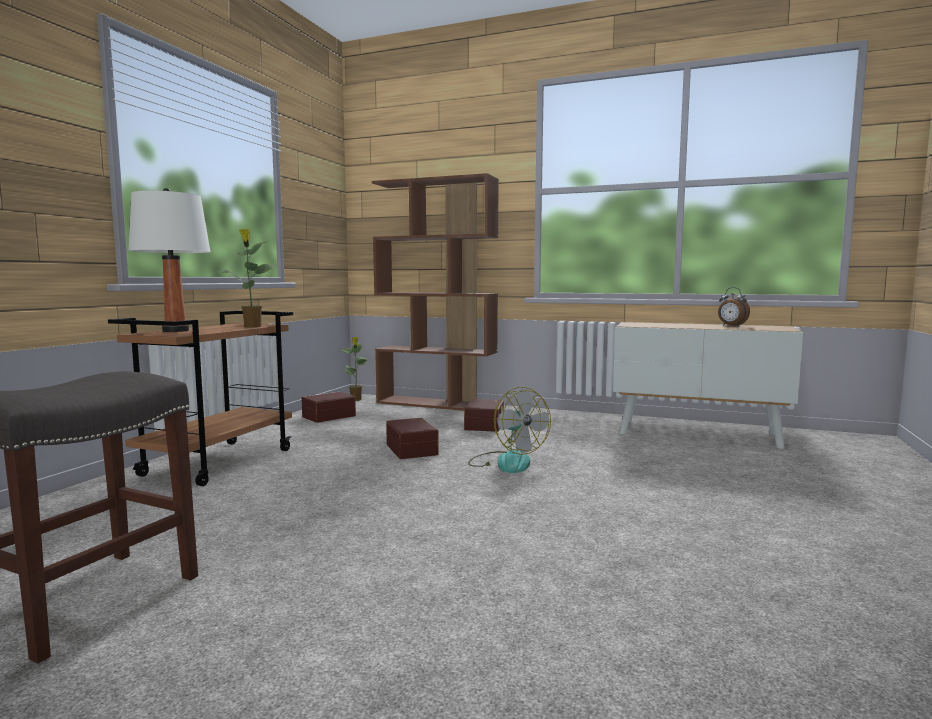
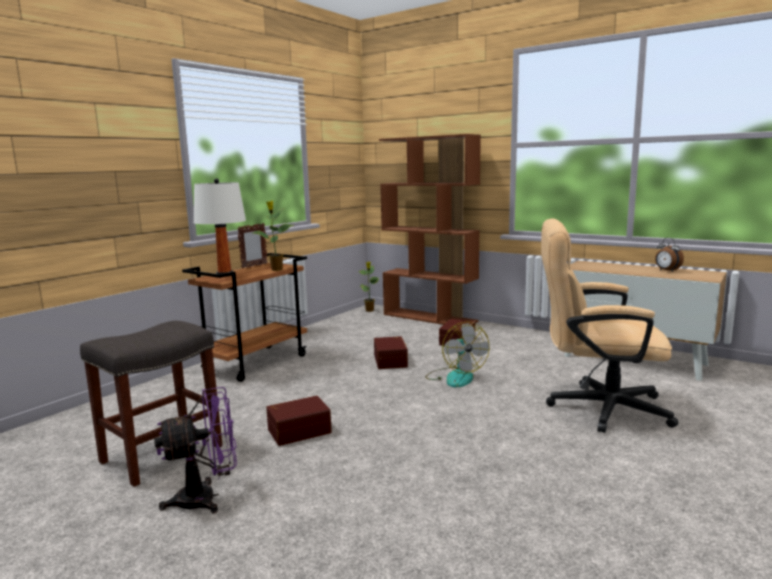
camera: 15 degrees right, 5 degrees up
brown storage box [302,392,356,423] -> brown storage box moved to [266,396,332,446]
none -> purple fan [154,387,237,513]
none -> picture frame [237,223,267,268]
none -> beige office chair [541,218,679,433]

